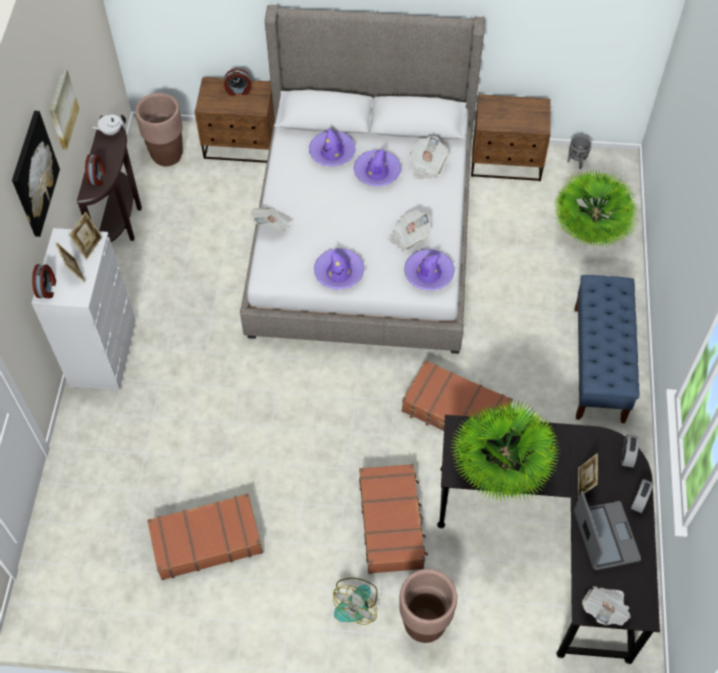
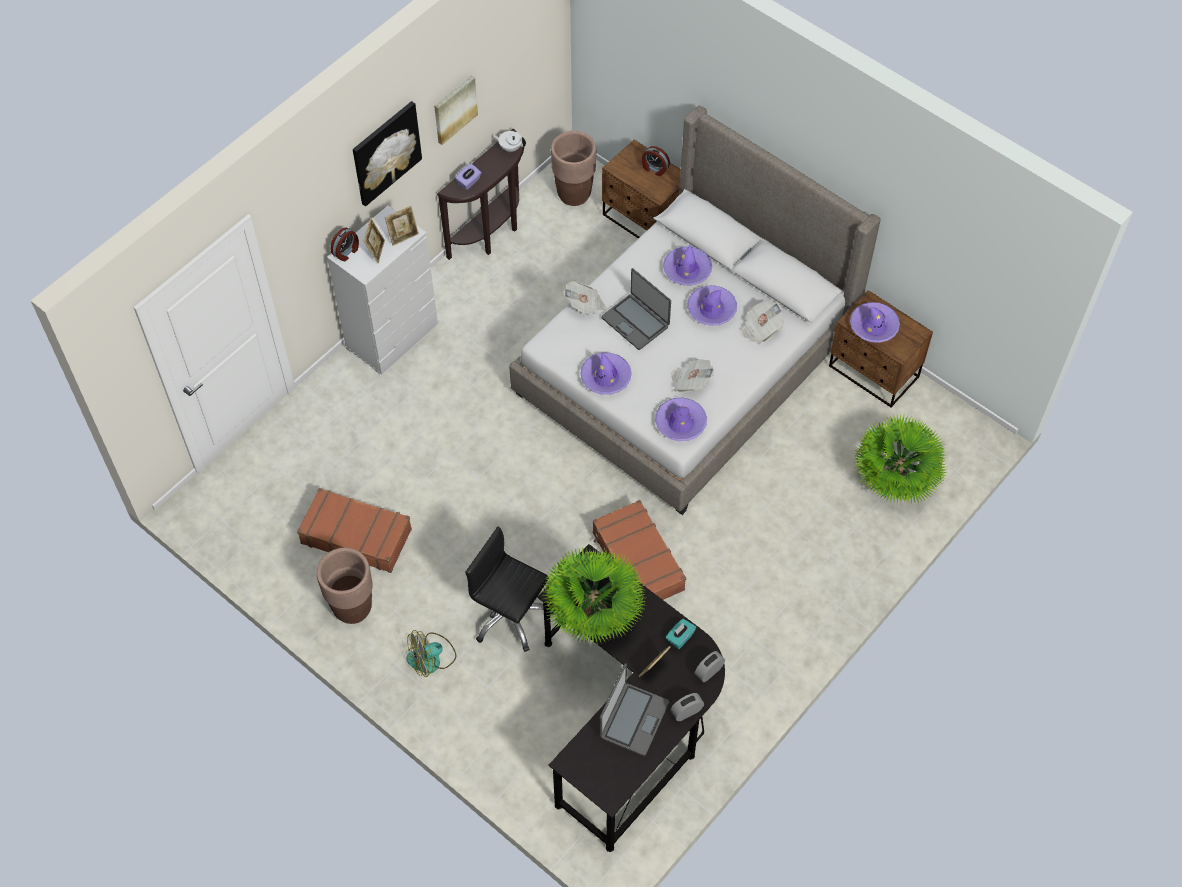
camera: 35 degrees right, 0 degrees up
alarm clock [85,154,106,185] -> purple tissue box [455,163,481,190]
brown suitcase [359,464,428,574] -> black office chair [465,526,554,652]
brown planter [399,569,457,643] -> brown planter moved to [317,548,373,624]
grey planter [567,136,592,169] -> none
blue bench [574,275,639,423] -> none
newspaper [582,586,631,626] -> none
none -> laptop [602,268,671,350]
none -> turquoise tissue box [666,619,696,649]
none -> purple hat [850,302,900,343]

